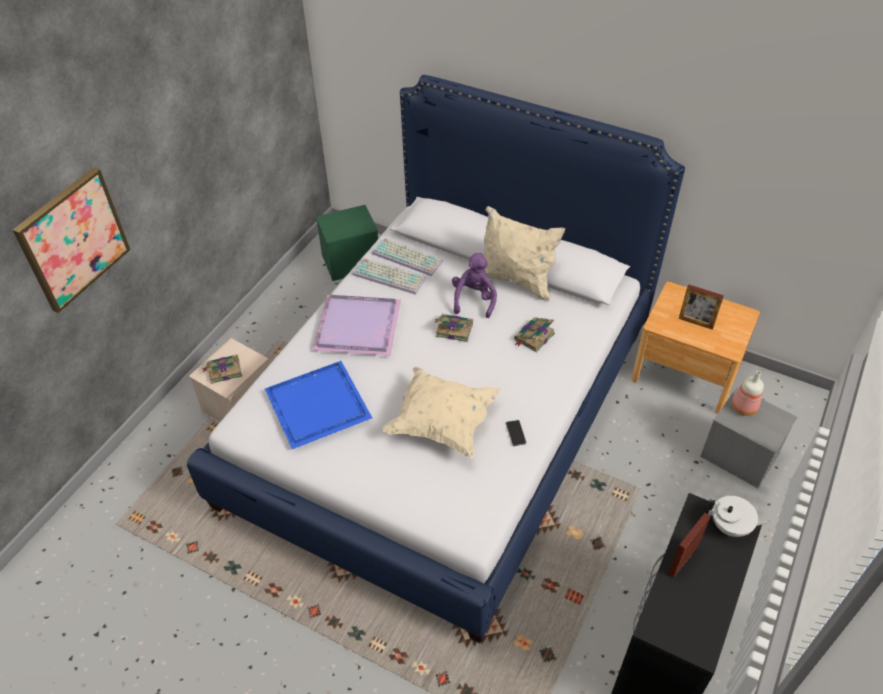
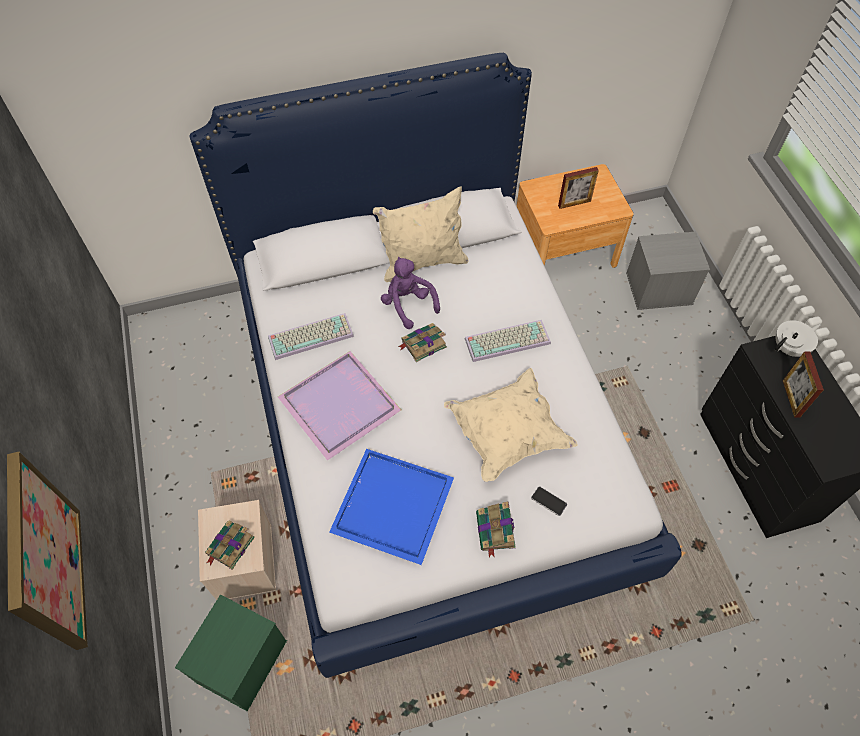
camera: 45 degrees left, 10 degrees up
green storage box [316,205,378,281] -> green storage box moved to [175,594,287,712]
keyboard [372,238,443,276] -> keyboard moved to [465,320,551,362]
phone [506,420,527,446] -> phone moved to [531,487,567,516]
book [514,317,555,353] -> book moved to [476,501,516,557]
bottle [732,371,764,416] -> none

